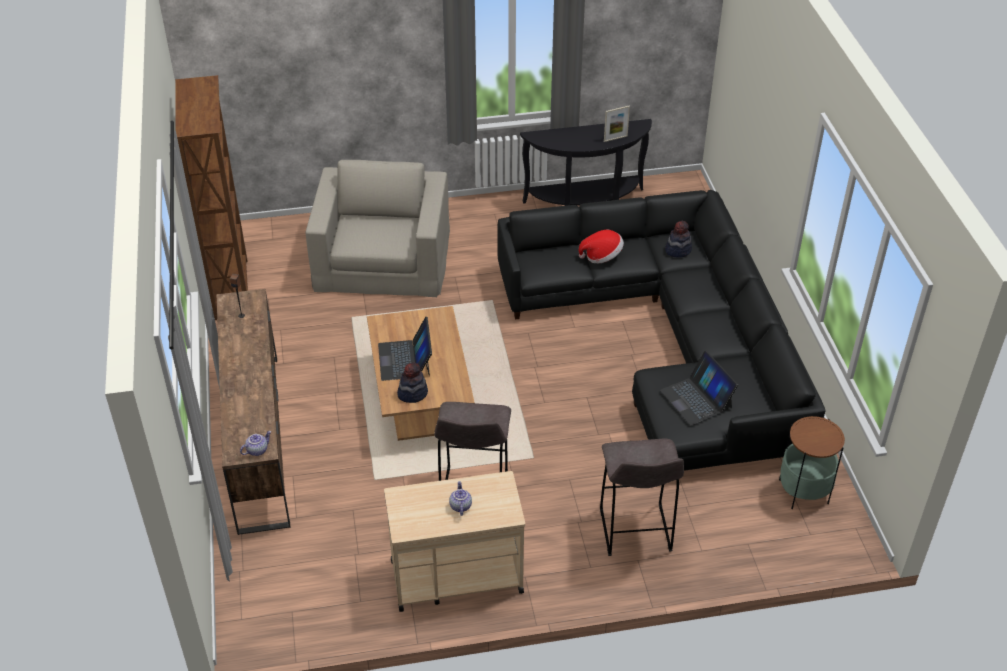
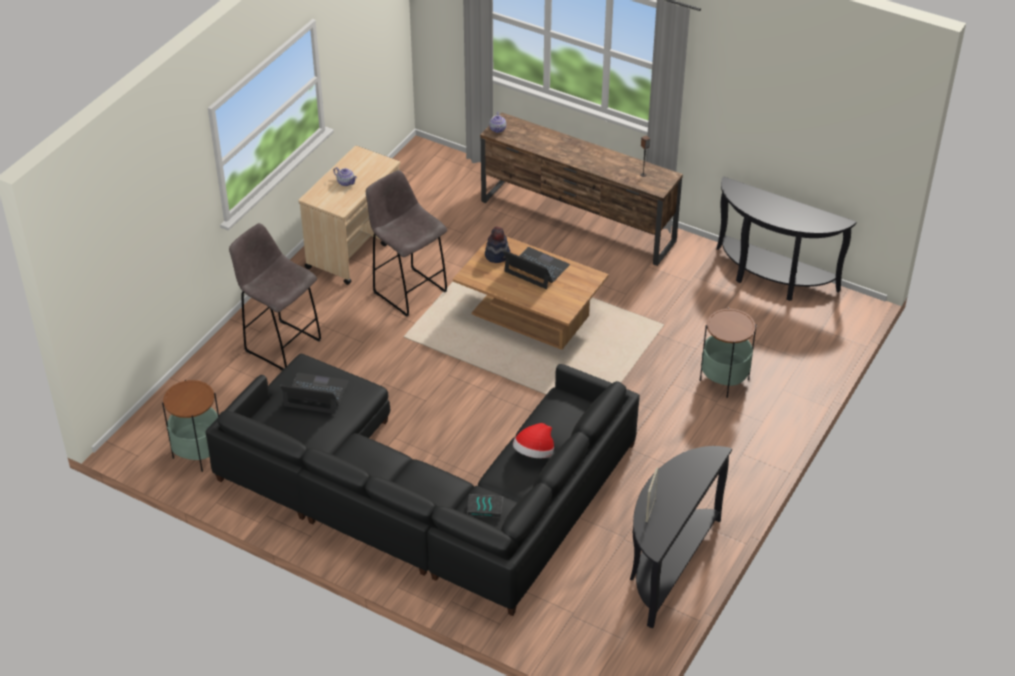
camera: 130 degrees right, 0 degrees up
brown bookcase [175,75,248,320] -> black console table [716,176,857,301]
beige armchair [306,160,450,297] -> side table [700,308,757,398]
hat [665,221,692,258] -> book [467,494,504,518]

